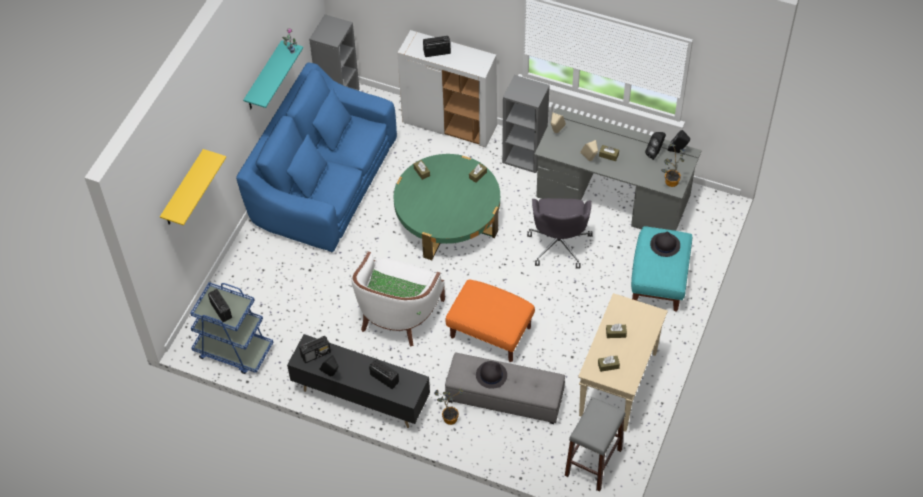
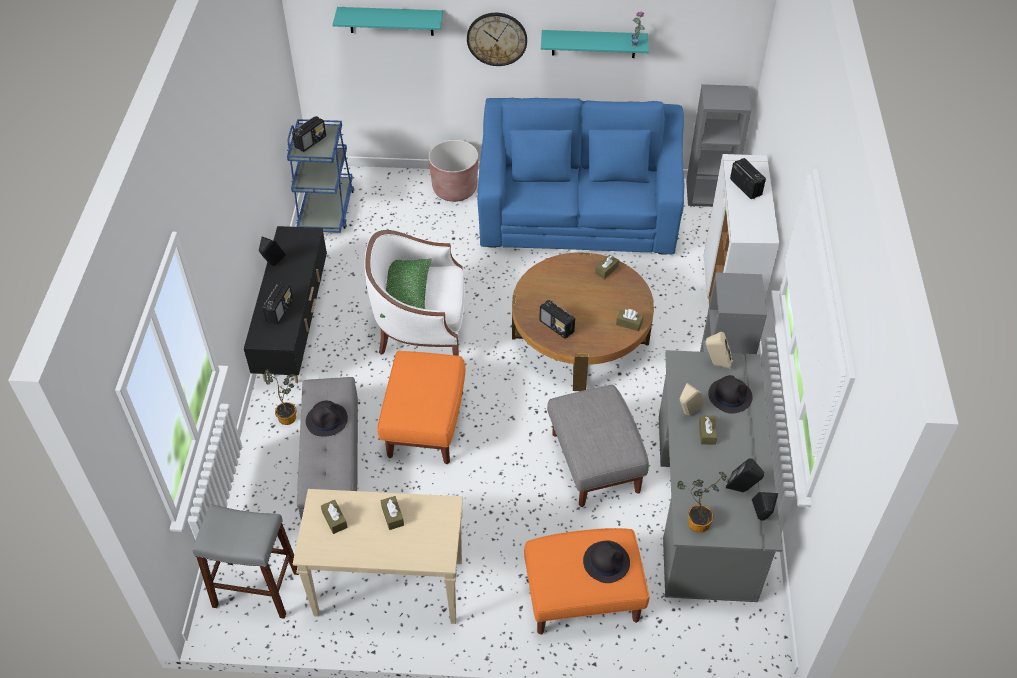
camera: 70 degrees right, 5 degrees down
yellow shelf [160,149,226,225] -> turquoise shelf [332,7,443,36]
radio [299,336,331,363] -> radio moved to [539,300,575,339]
green coffee table [394,154,500,260] -> brown coffee table [512,252,654,391]
grey office chair [527,198,593,269] -> grey ottoman [547,385,649,507]
turquoise ottoman [631,226,692,312] -> orange ottoman [524,528,650,635]
none -> brown planter [428,140,478,202]
none -> wall clock [467,13,527,66]
none -> black hat [708,375,753,414]

